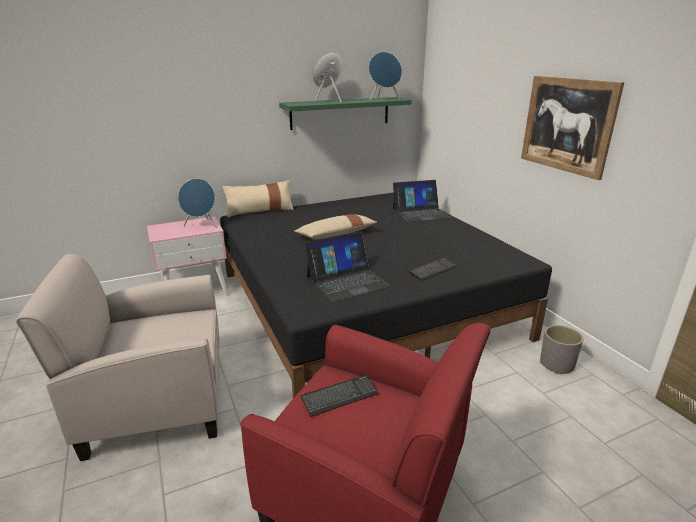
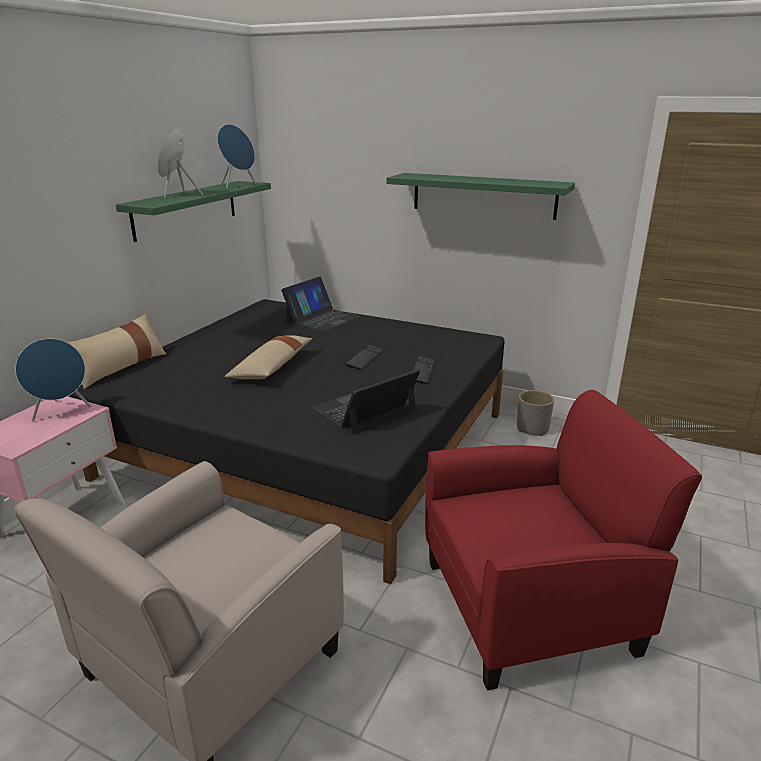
camera: 40 degrees left, 0 degrees up
keyboard [301,375,378,417] -> keyboard moved to [345,344,386,370]
laptop [304,231,391,302] -> laptop turned 150 degrees counterclockwise [312,369,420,435]
picture [521,76,624,180] -> green shelf [386,173,575,220]

